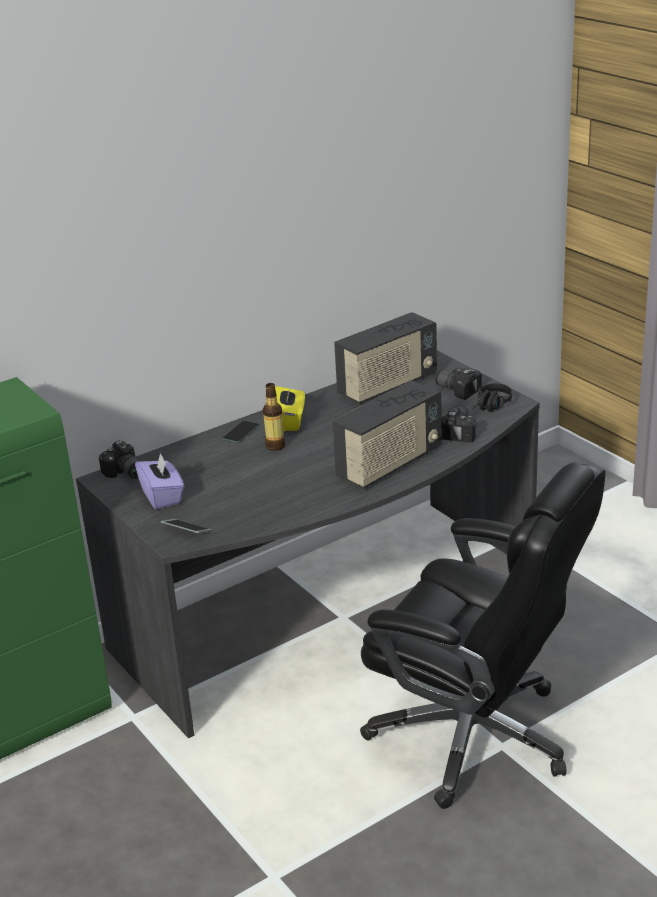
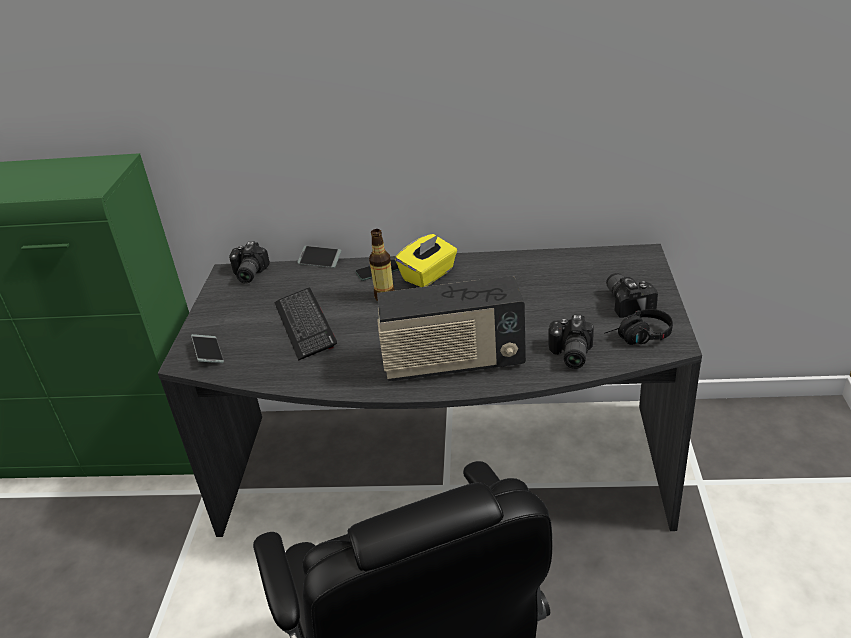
camera: 40 degrees right, 5 degrees up
purple tissue box [135,452,184,509] -> none
radio [334,312,437,404] -> none
camera [442,405,475,442] -> camera turned 135 degrees clockwise [549,315,594,369]
none -> keyboard [274,288,337,361]
none -> phone [297,246,341,268]

